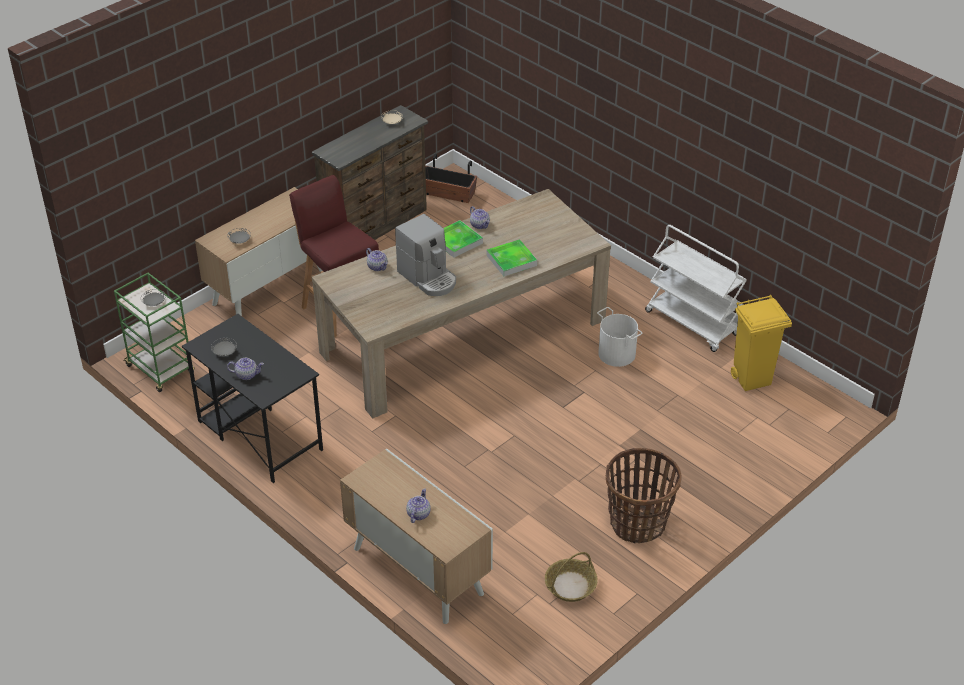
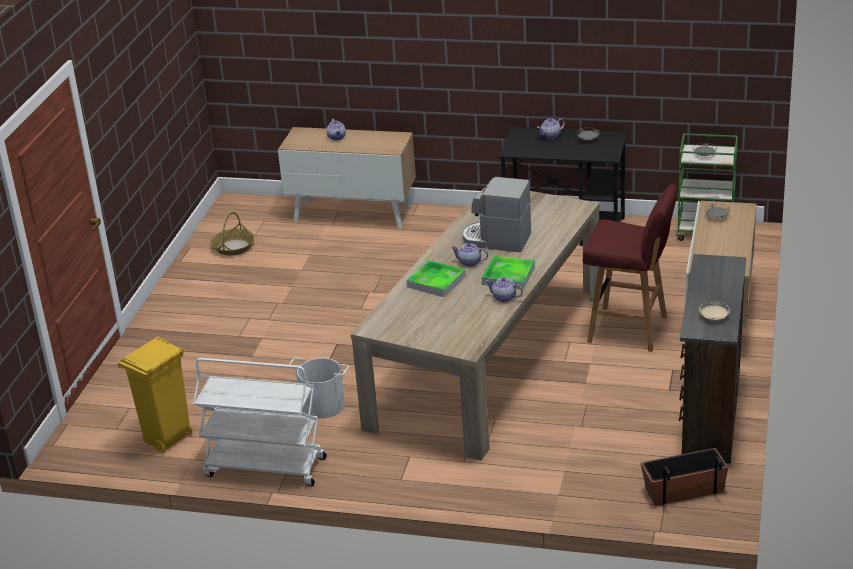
camera: 150 degrees right, 10 degrees down
teapot [366,248,388,271] -> teapot moved to [451,243,488,267]
basket [606,448,682,543] -> none

